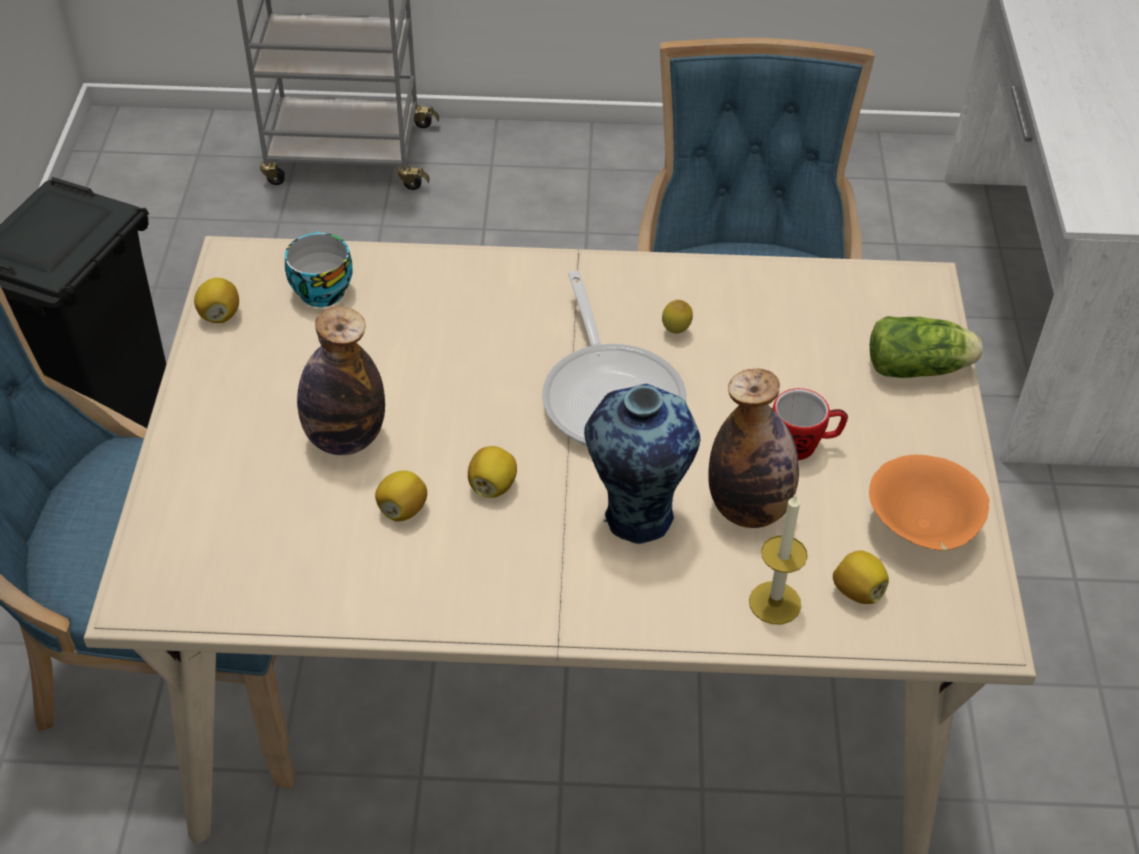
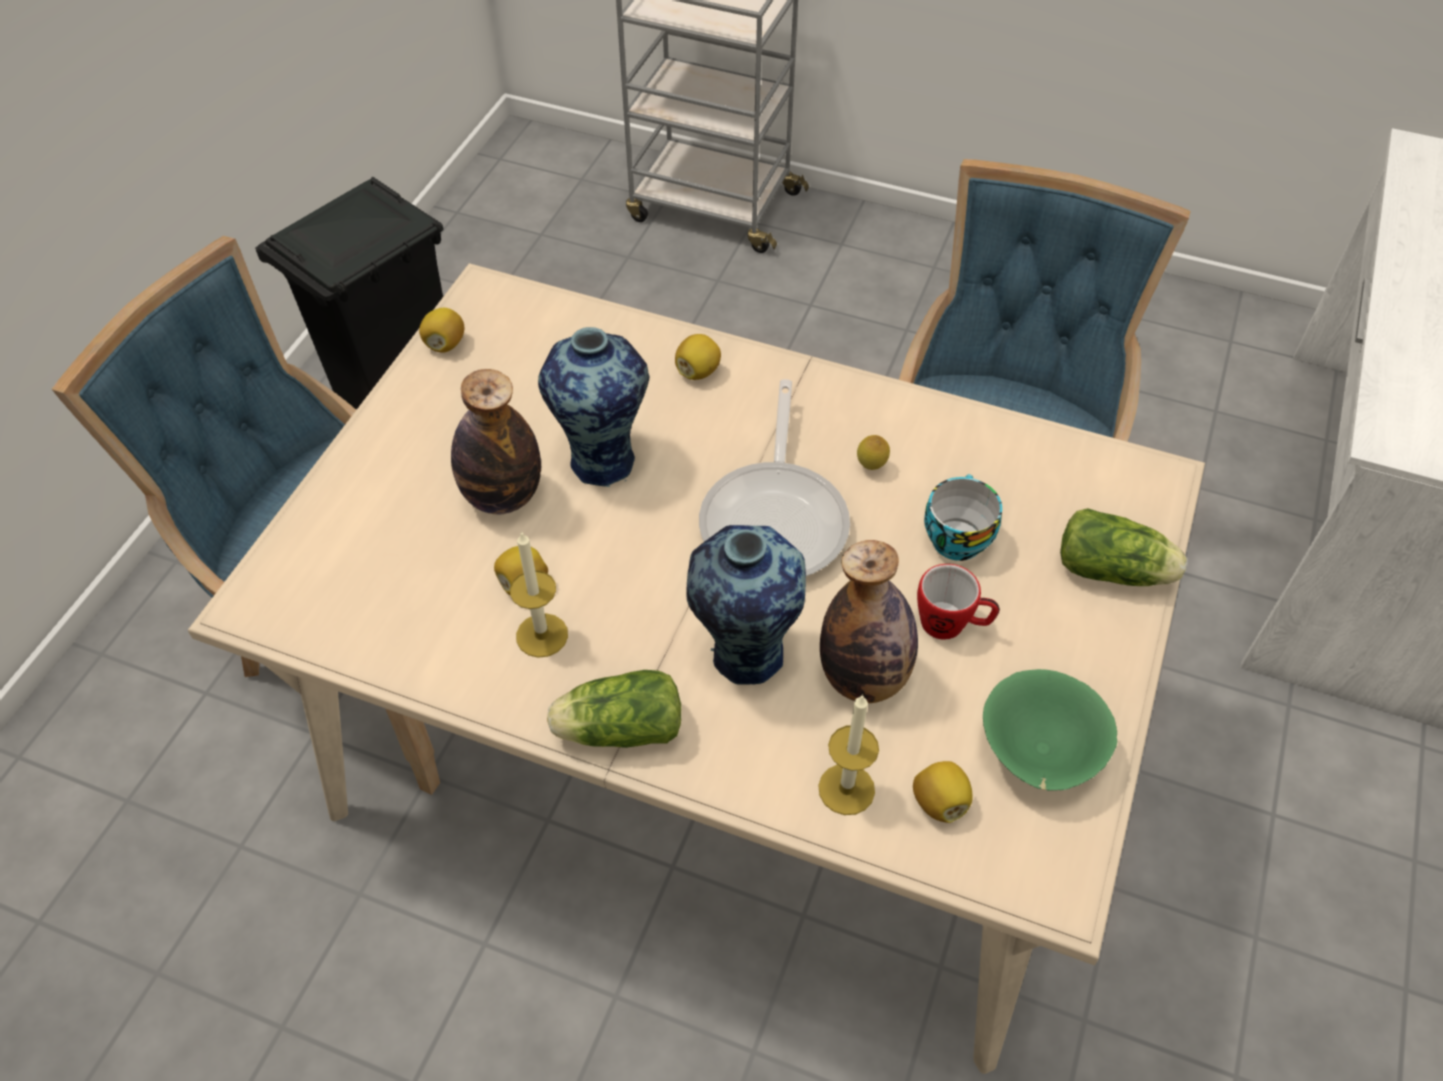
camera: 20 degrees right, 5 degrees up
cup [285,231,353,307] -> cup moved to [924,474,1002,561]
lemon [468,446,517,498] -> lemon moved to [675,334,721,380]
orange bowl [869,455,989,550] -> green bowl [983,669,1118,791]
none -> candle [510,531,568,658]
none -> vase [538,327,649,487]
none -> lettuce [547,670,681,748]

